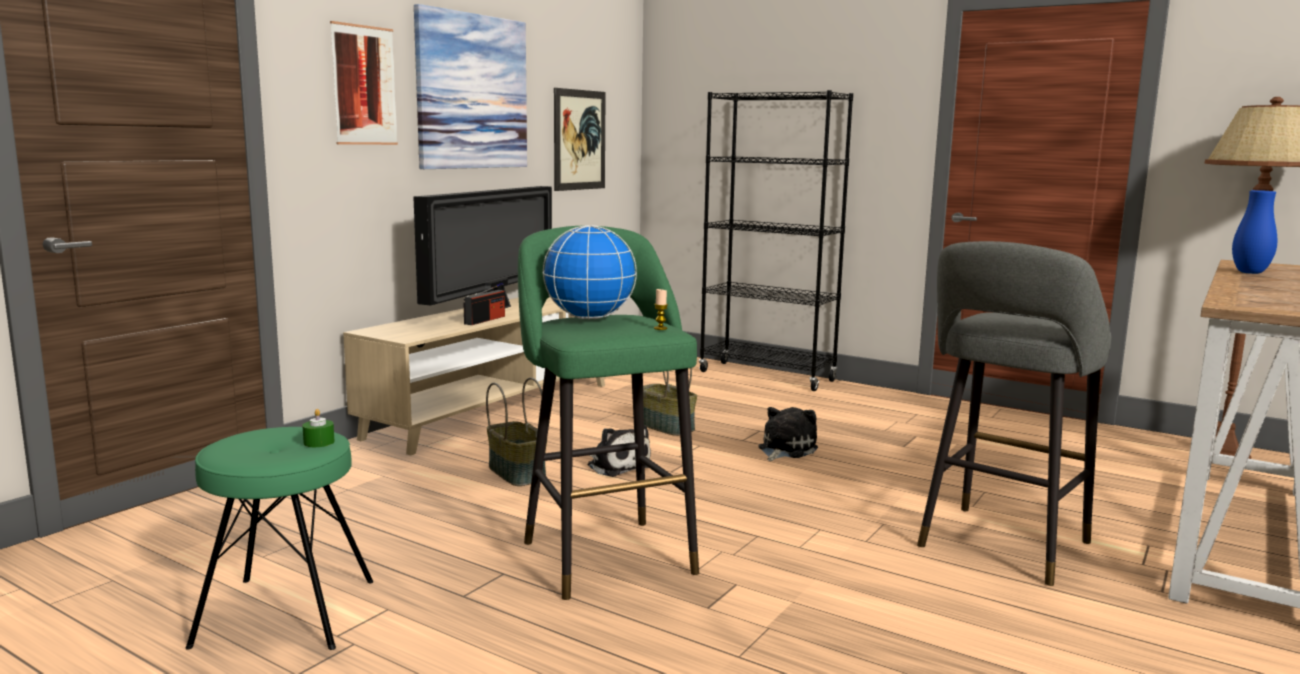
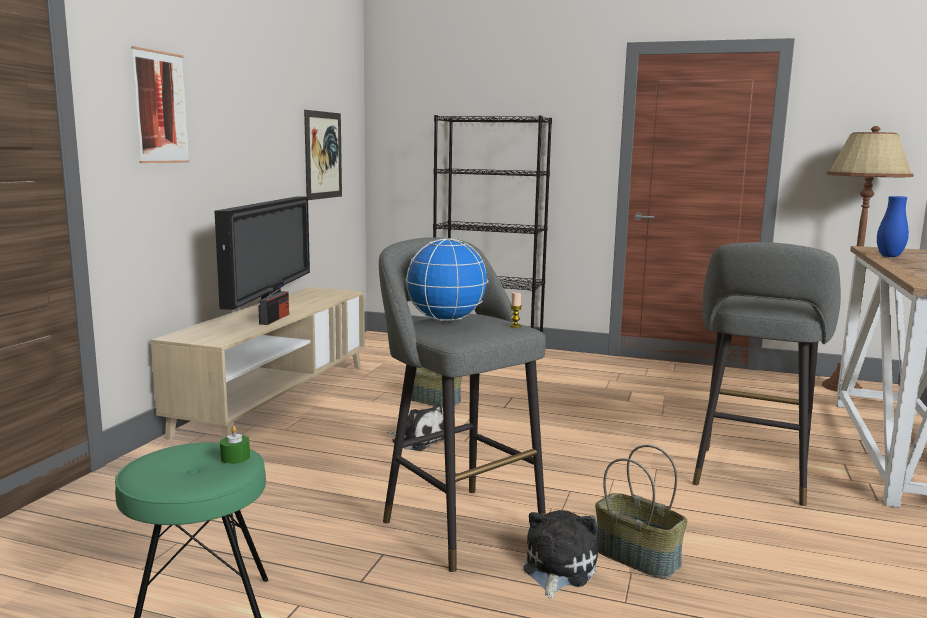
camera: 15 degrees left, 0 degrees up
picture [414,4,527,169] -> none
basket [486,377,547,486] -> basket moved to [595,445,687,579]
green stool [518,226,699,600] -> grey stool [379,237,546,572]
plush toy [759,407,818,461] -> plush toy moved to [523,510,598,599]

